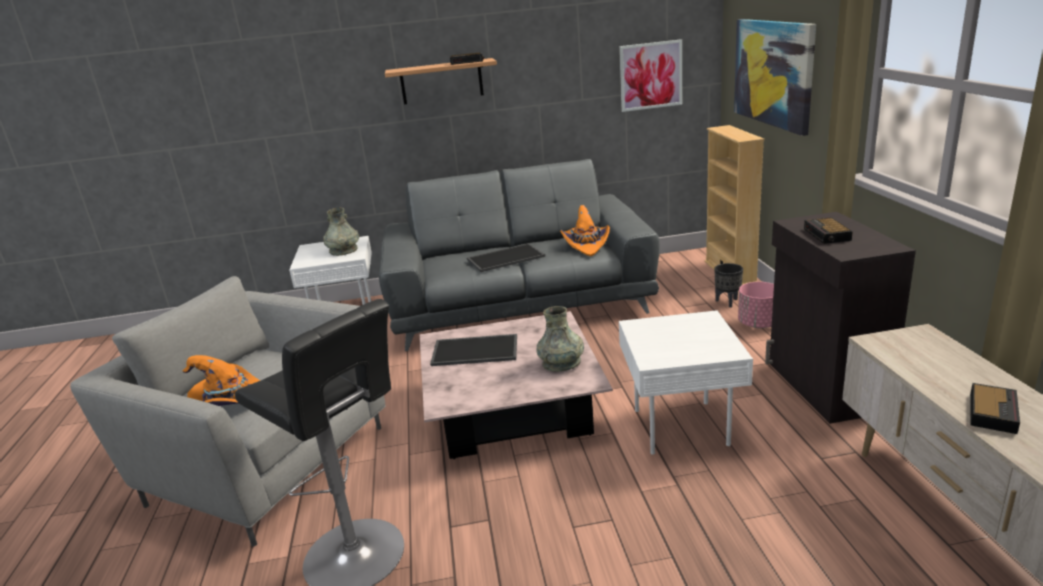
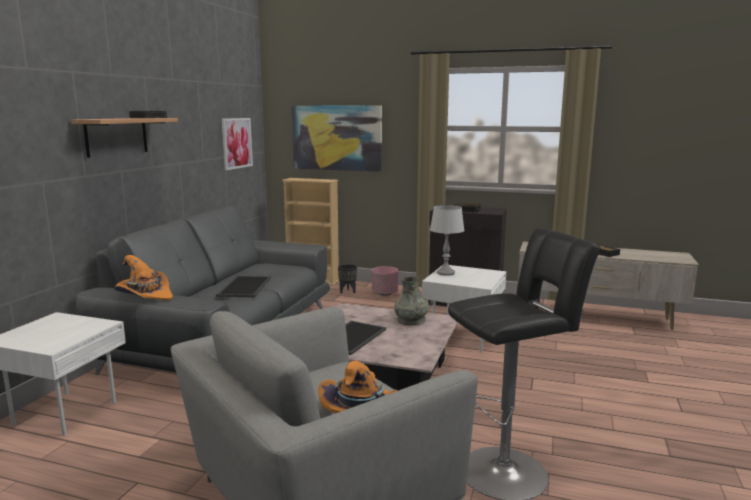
camera: 65 degrees left, 10 degrees down
grey vase [323,208,359,256] -> none
orange hat [560,205,610,256] -> orange hat moved to [115,255,173,300]
none -> grey table lamp [430,205,465,276]

